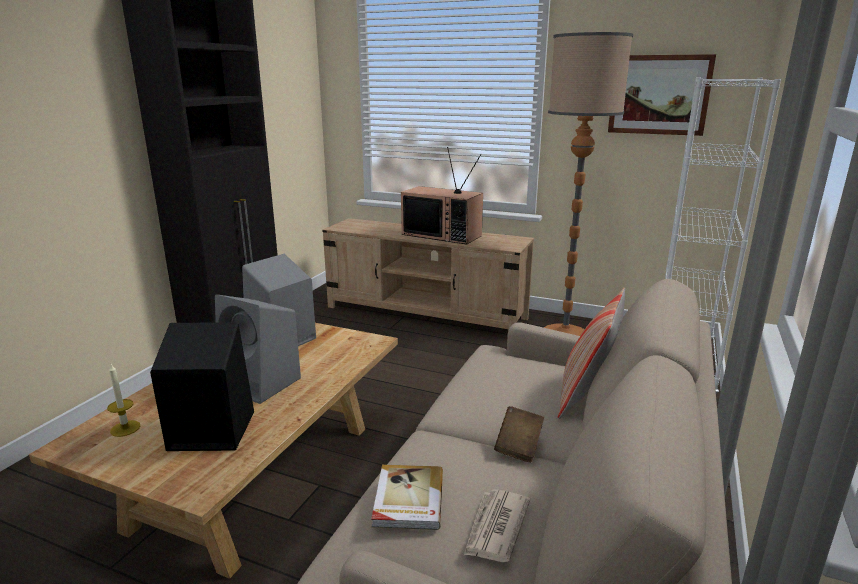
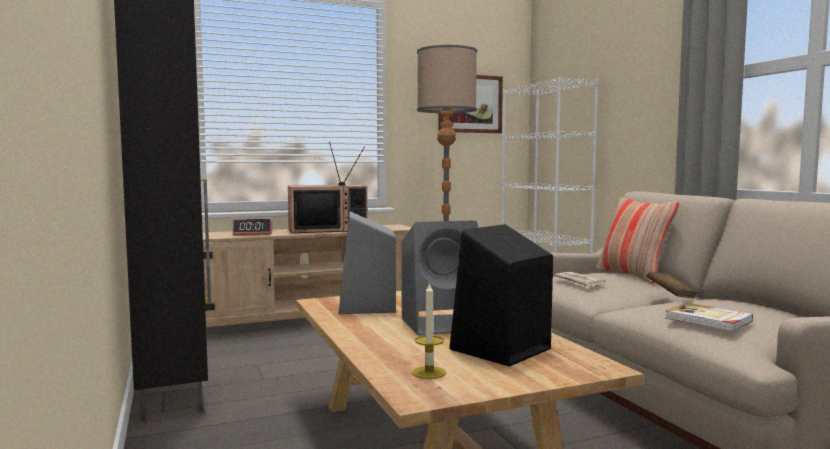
camera: 45 degrees left, 15 degrees down
newspaper [464,489,530,562] -> newspaper moved to [554,272,606,288]
none -> alarm clock [233,219,273,235]

